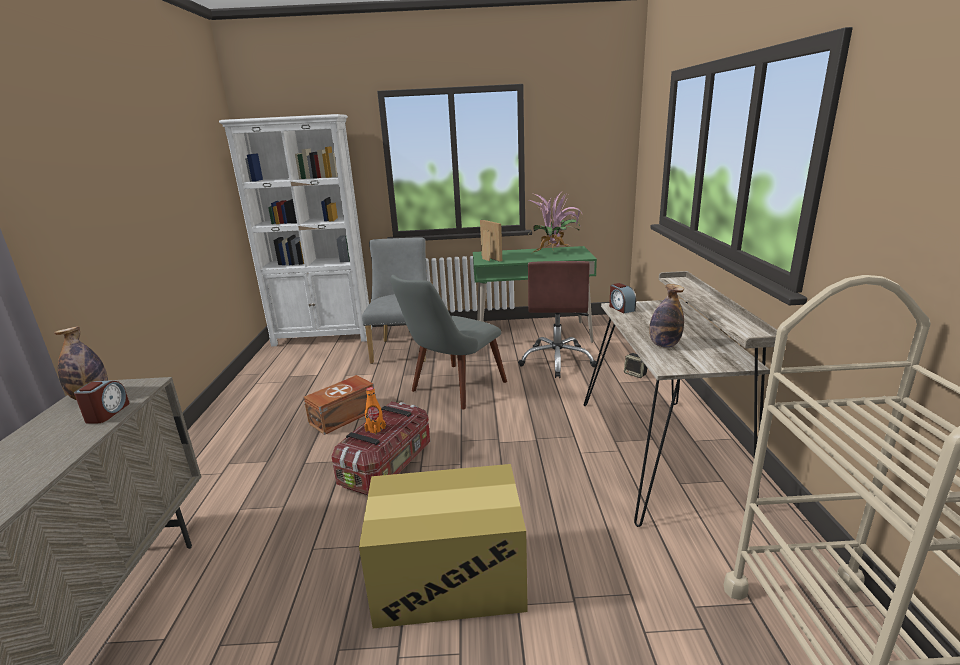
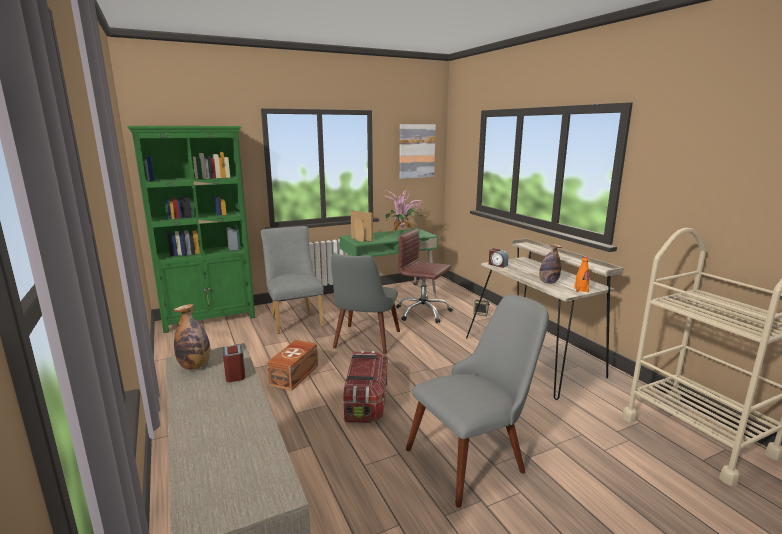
camera: 25 degrees left, 5 degrees down
white bookcase [219,114,372,347] -> green bookcase [127,126,255,333]
cardboard box [359,464,528,628] -> grey chair [406,294,549,508]
orange bottle [364,387,386,435] -> orange bottle moved to [574,256,590,293]
brown office chair [518,261,596,378] -> brown office chair turned 135 degrees clockwise [396,229,453,323]
none -> picture [399,124,436,179]

